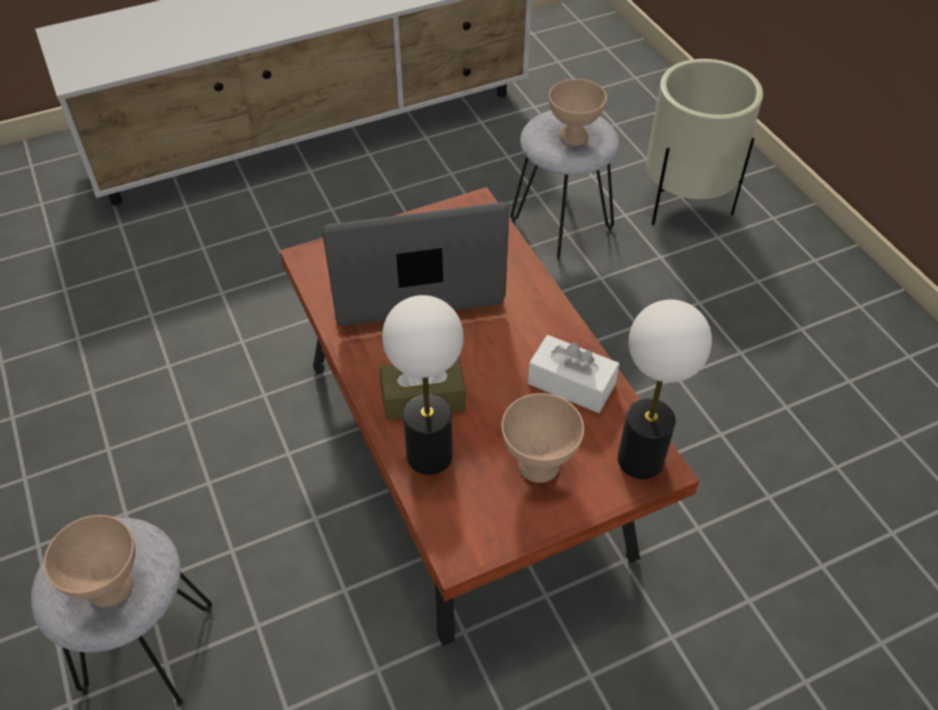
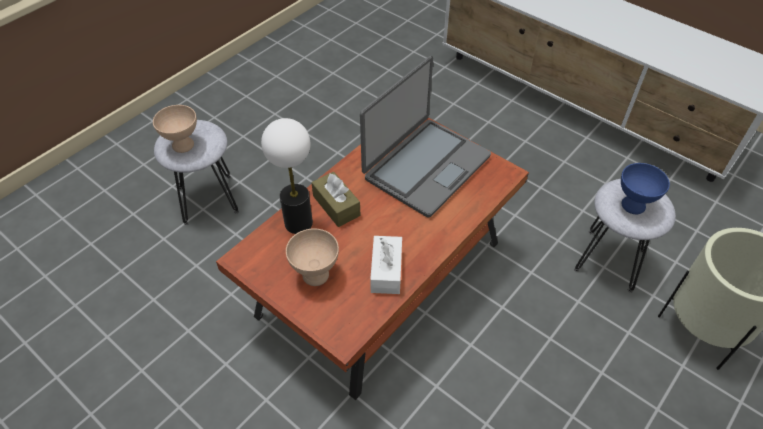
camera: 65 degrees right, 0 degrees up
laptop [322,202,509,326] -> laptop turned 75 degrees clockwise [360,56,491,217]
beige bowl [549,79,607,146] -> blue bowl [621,163,670,214]
table lamp [618,300,712,479] -> none

